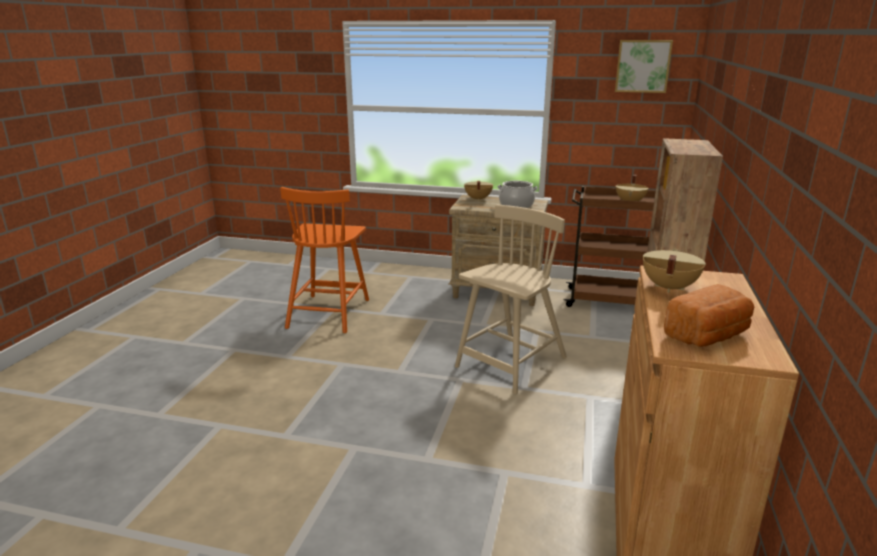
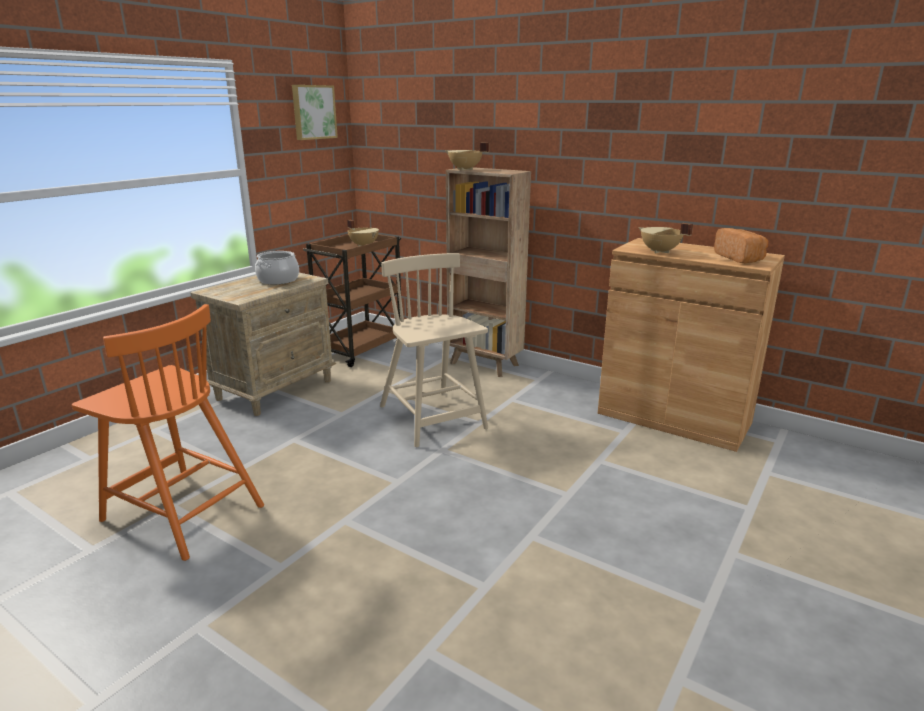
camera: 70 degrees left, 0 degrees up
beige cooking pot [464,181,493,201] -> beige cooking pot moved to [446,143,489,170]

